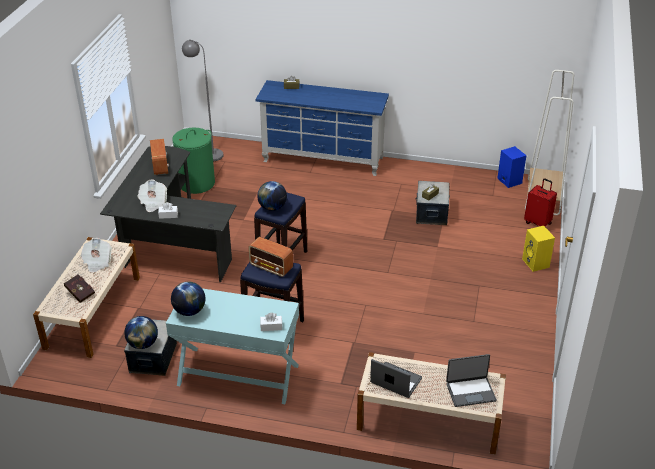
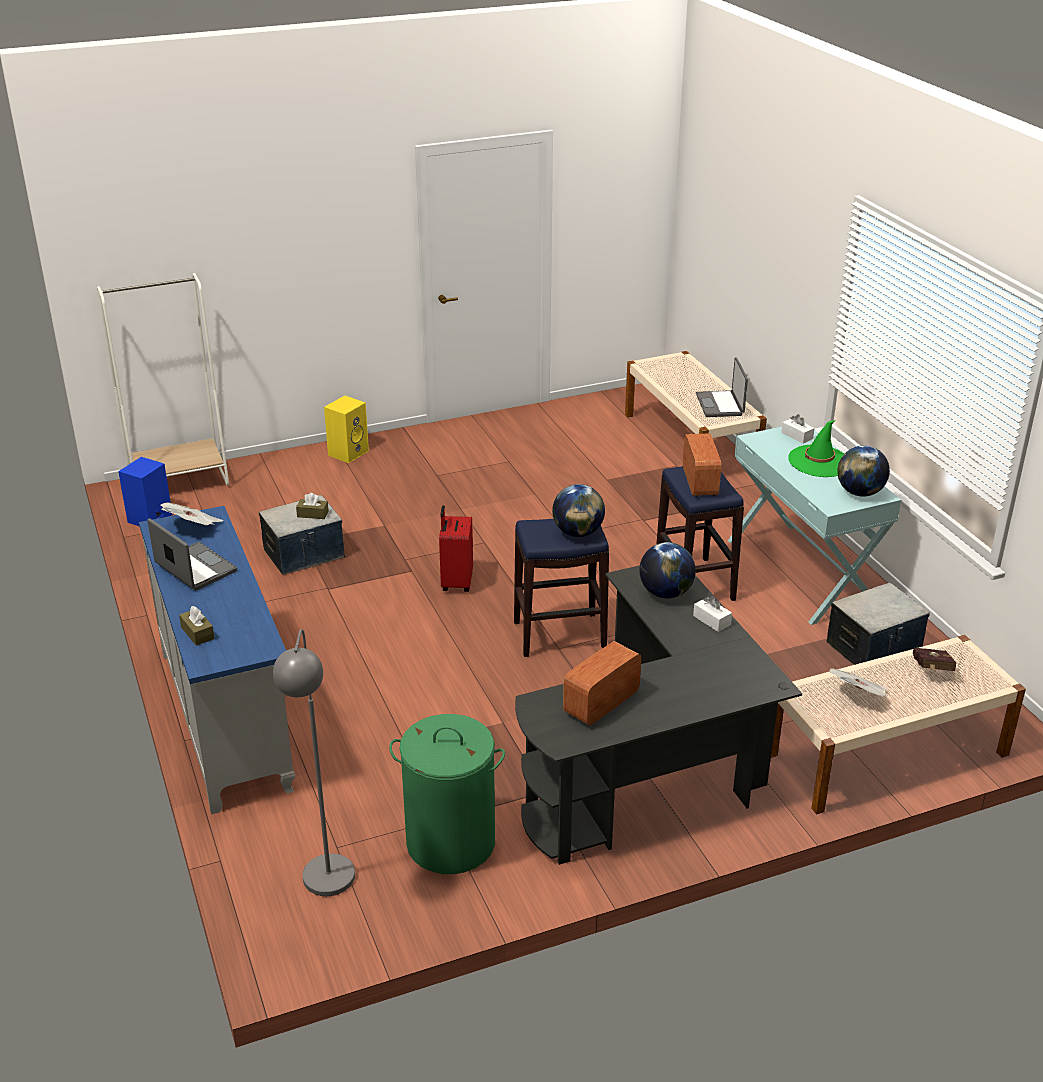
camera: 125 degrees left, 5 degrees down
globe [124,316,158,349] -> globe moved to [639,542,696,598]
newspaper [138,179,167,212] -> newspaper moved to [160,503,223,526]
laptop [446,354,497,407] -> laptop moved to [147,519,237,591]
red suitcase [524,179,557,226] -> red suitcase moved to [439,505,473,592]
none -> green hat [788,420,844,477]

